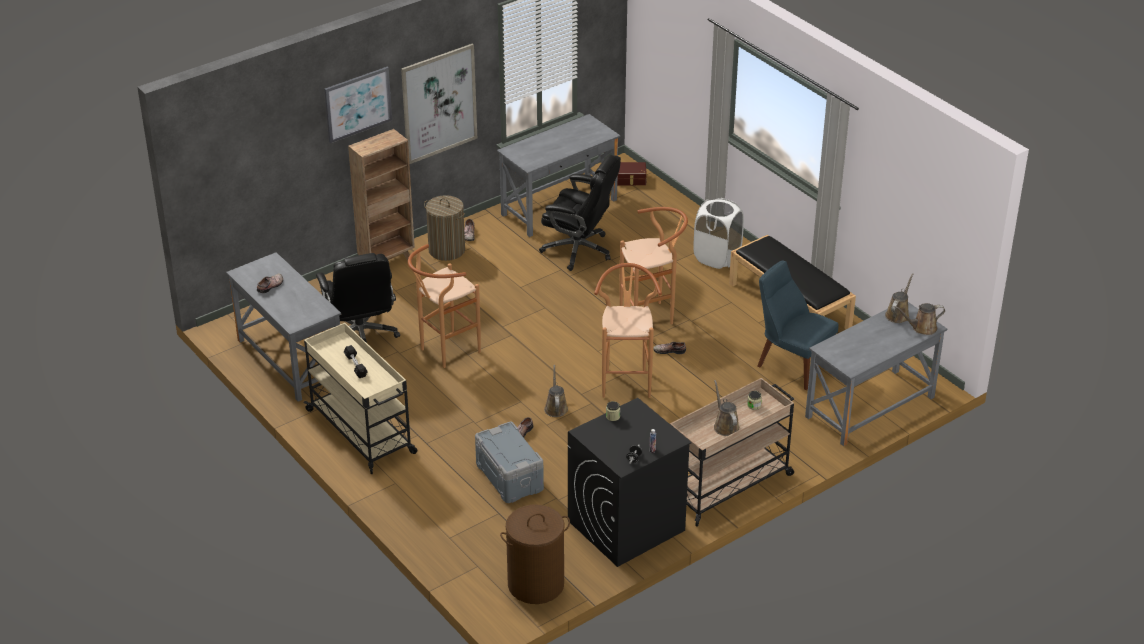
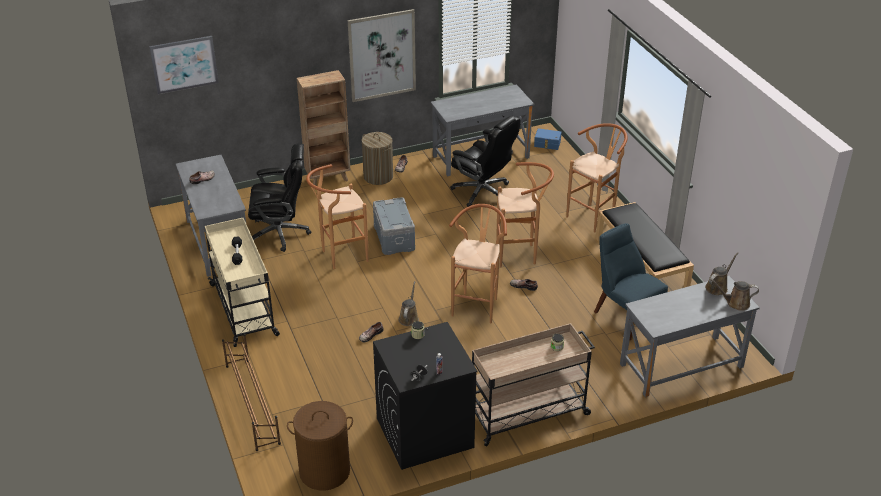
camera: 15 degrees right, 0 degrees up
black office chair [316,253,400,343] -> black office chair turned 90 degrees counterclockwise [248,144,311,252]
picture [324,67,392,143] -> picture moved to [149,36,219,94]
grey storage box [475,422,544,503] -> grey storage box moved to [373,197,415,255]
brown storage box [617,162,647,186] -> blue storage box [534,128,561,150]
white laundry basket [693,198,744,269] -> brown stool [566,123,627,233]
brown watering can [714,380,739,436] -> none
none -> brown shoe rack [222,334,281,451]

